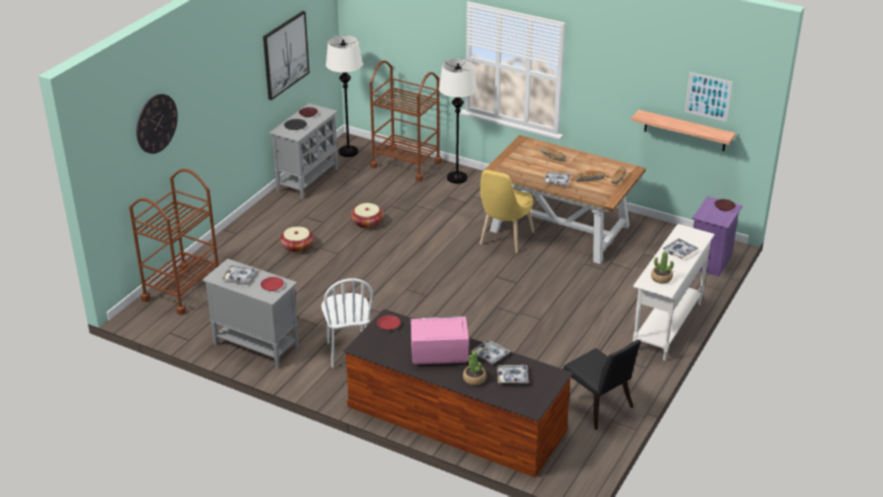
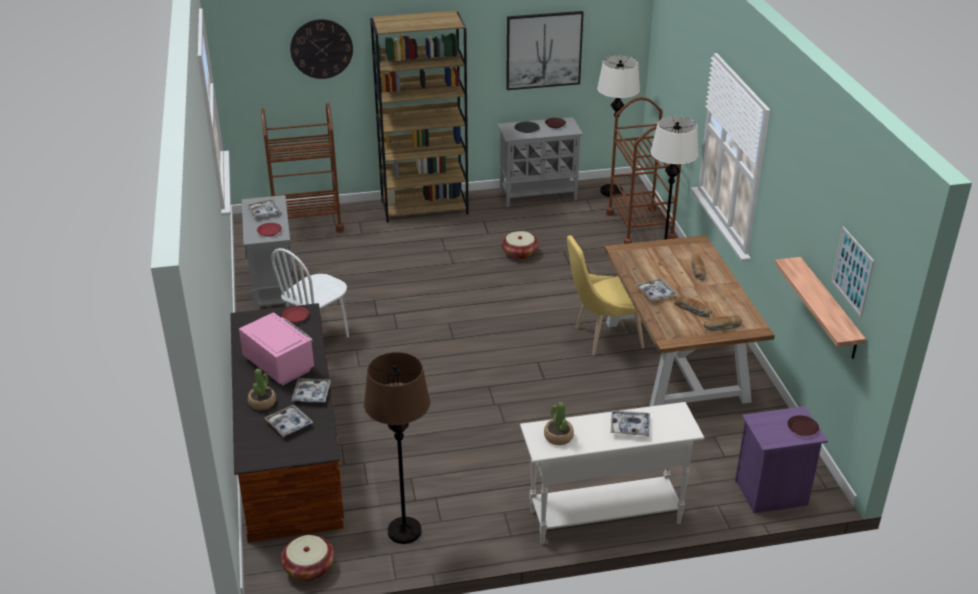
camera: 50 degrees right, 0 degrees up
basket [280,226,314,253] -> basket moved to [281,535,334,581]
black chair [563,340,641,430] -> brown floor lamp [364,352,430,544]
none -> brown bookcase [370,11,469,223]

